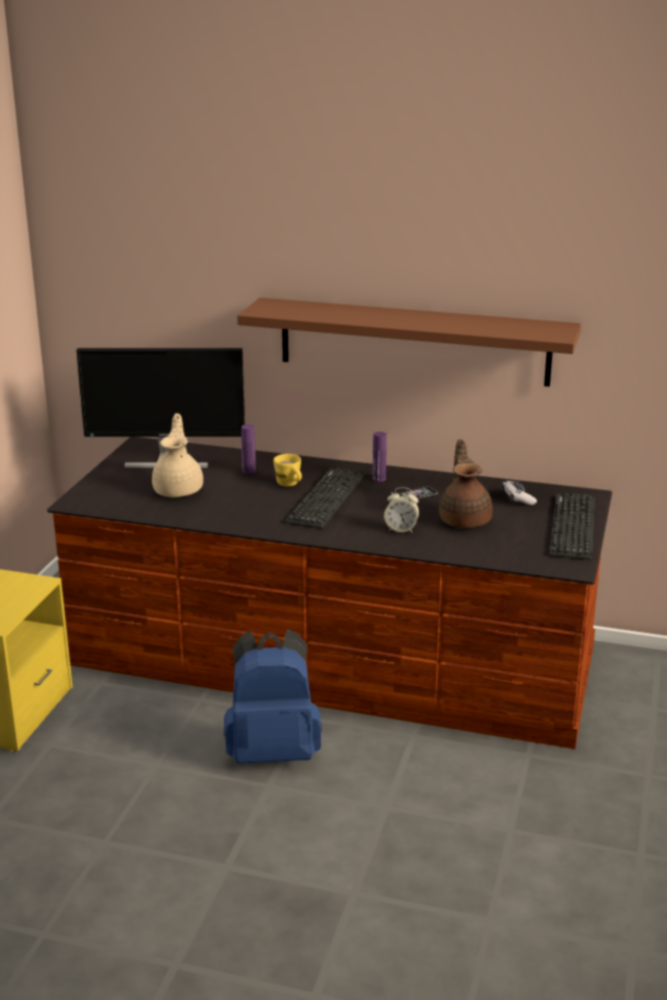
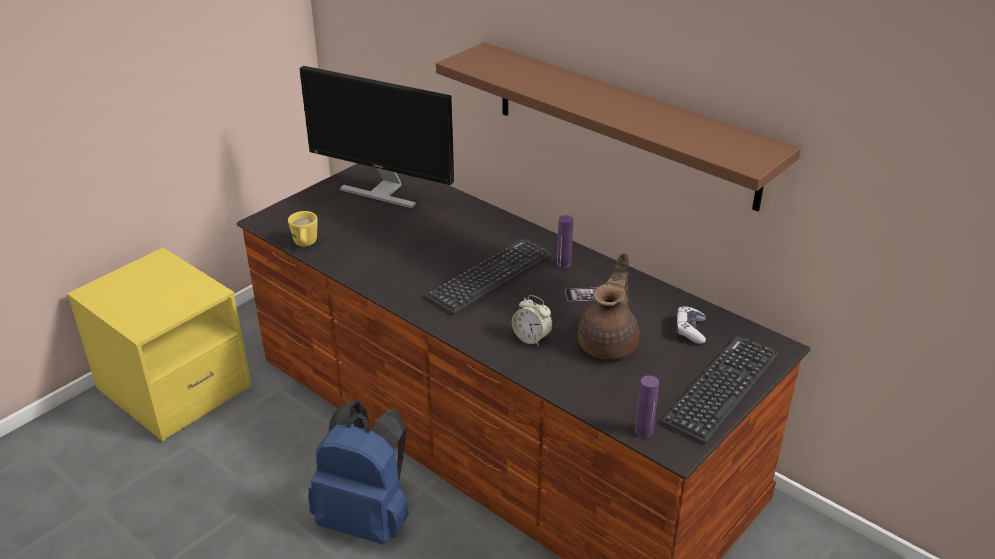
camera: 25 degrees right, 10 degrees up
beige teapot [152,413,203,497] -> none
purple bottle [241,424,256,474] -> purple bottle moved to [635,375,659,438]
yellow mug [273,454,302,487] -> yellow mug moved to [288,211,318,247]

